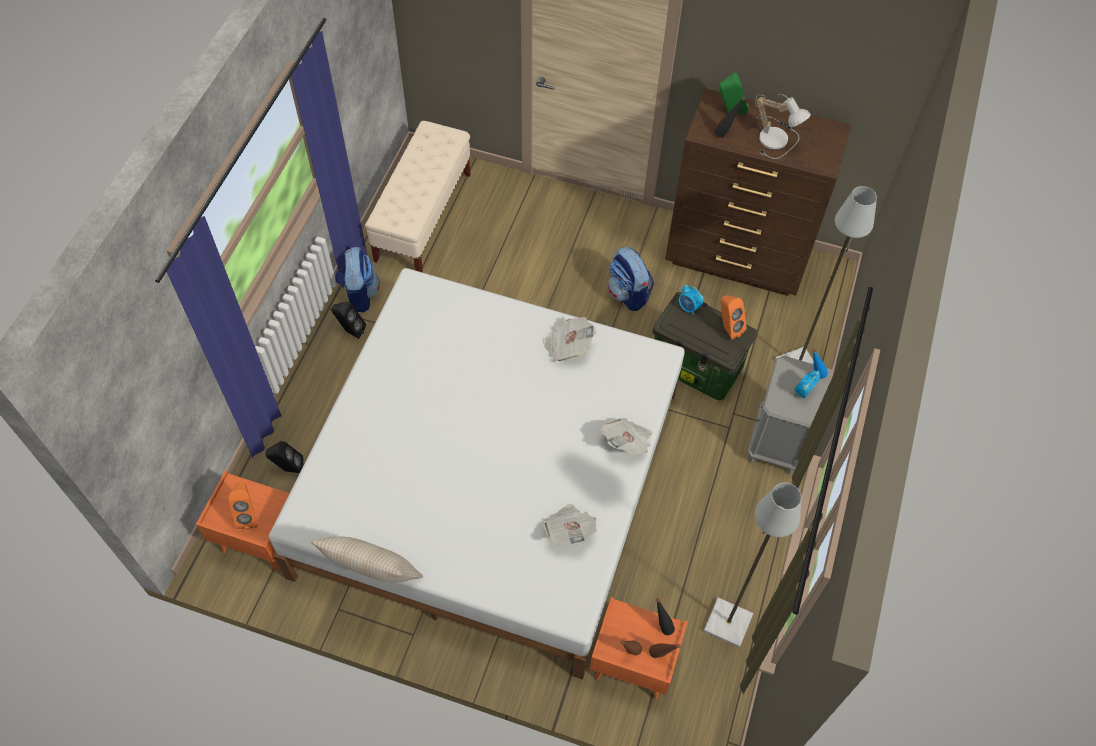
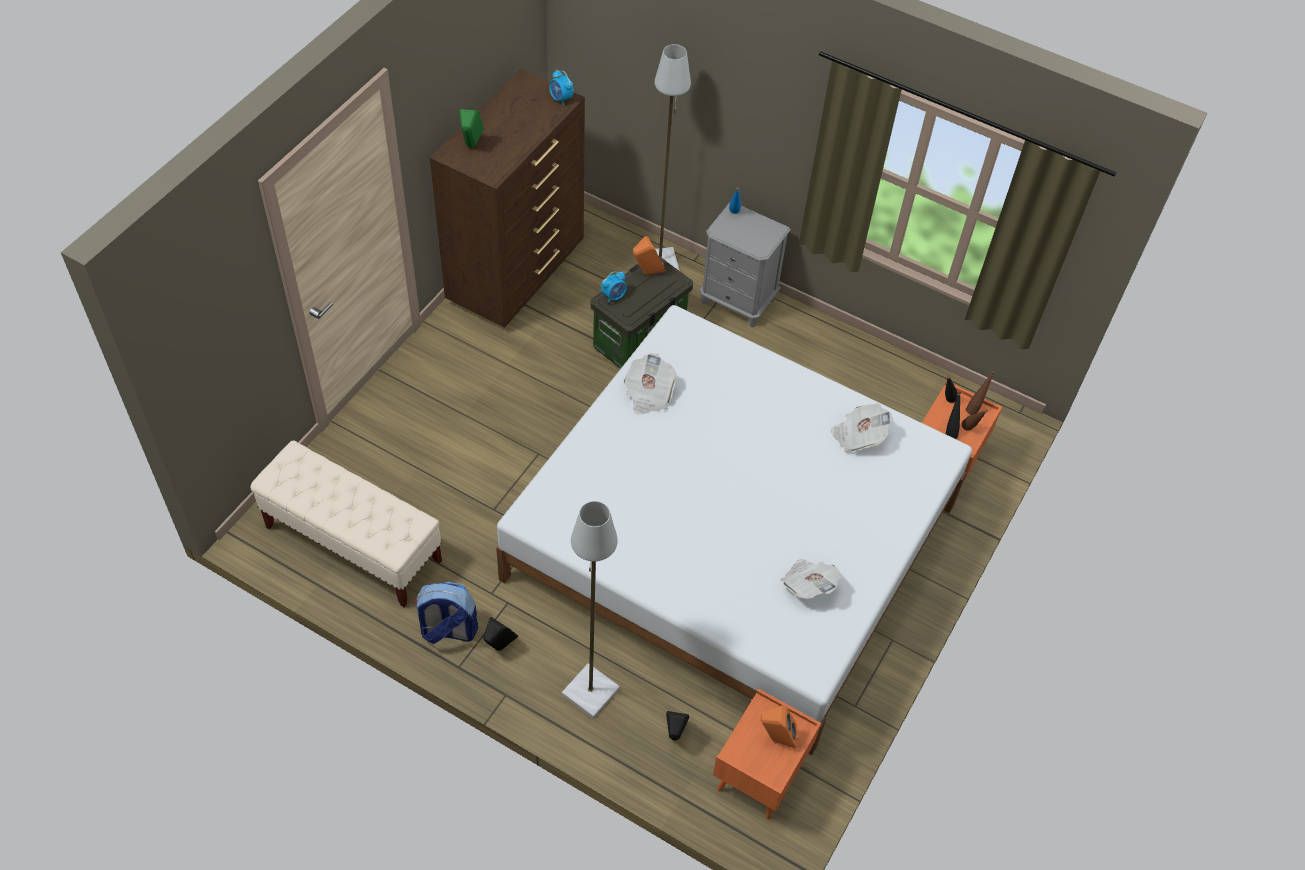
camera: 80 degrees left, 5 degrees down
beige pillow [311,536,423,582] -> none
newspaper [601,418,652,455] -> newspaper moved to [780,559,843,599]
backpack [608,247,654,311] -> none
grey floor lamp [704,483,802,648] -> grey floor lamp moved to [562,501,620,718]
black bottle [714,97,745,138] -> black bottle moved to [946,391,961,439]
table lamp [755,94,811,159] -> none
alarm clock [794,371,820,398] -> alarm clock moved to [549,70,573,106]

